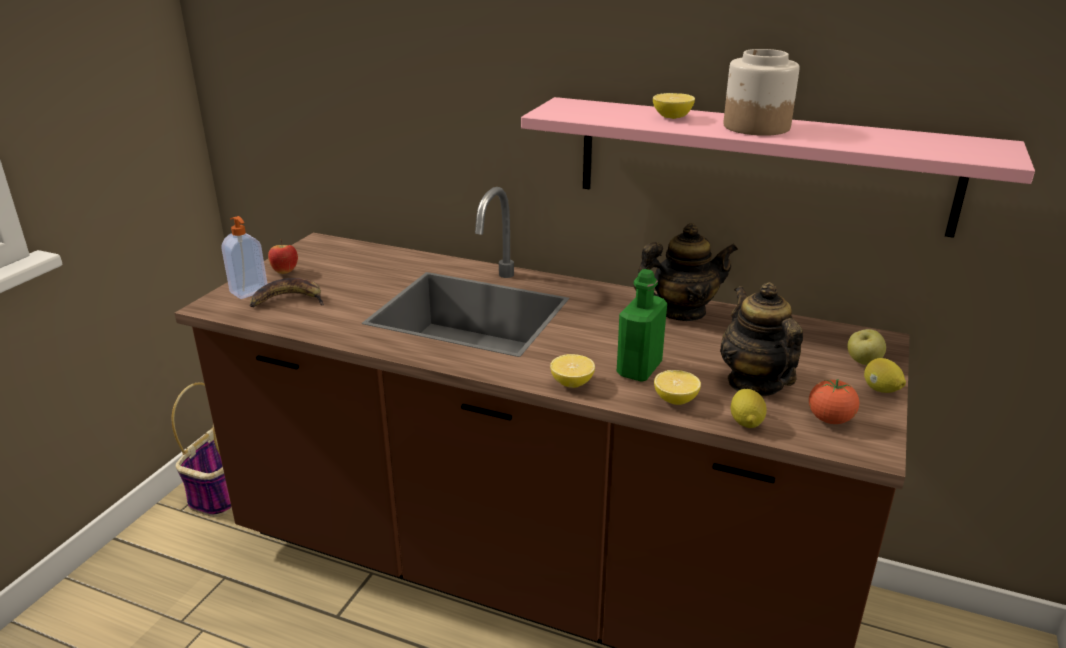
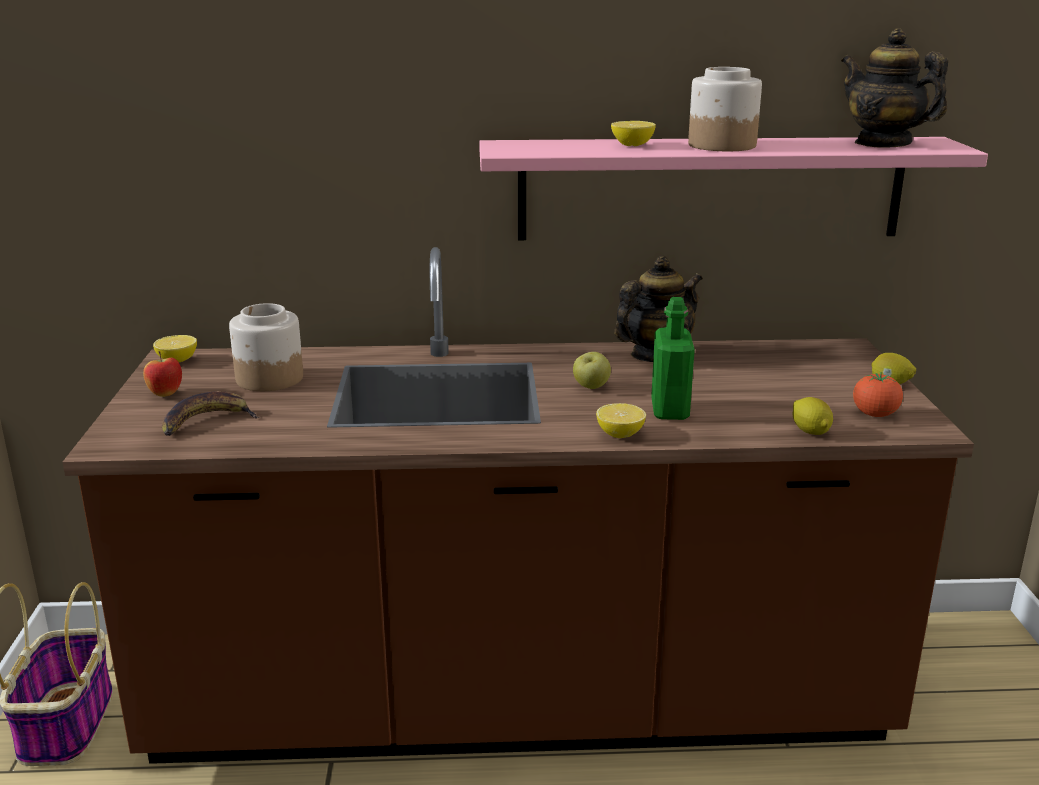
camera: 25 degrees left, 5 degrees down
soap dispenser [221,216,267,299] -> none
lemon [654,370,701,405] -> lemon moved to [153,335,197,362]
teapot [720,282,803,396] -> teapot moved to [841,28,948,148]
apple [847,329,886,365] -> apple moved to [573,352,611,389]
none -> jar [229,303,303,391]

